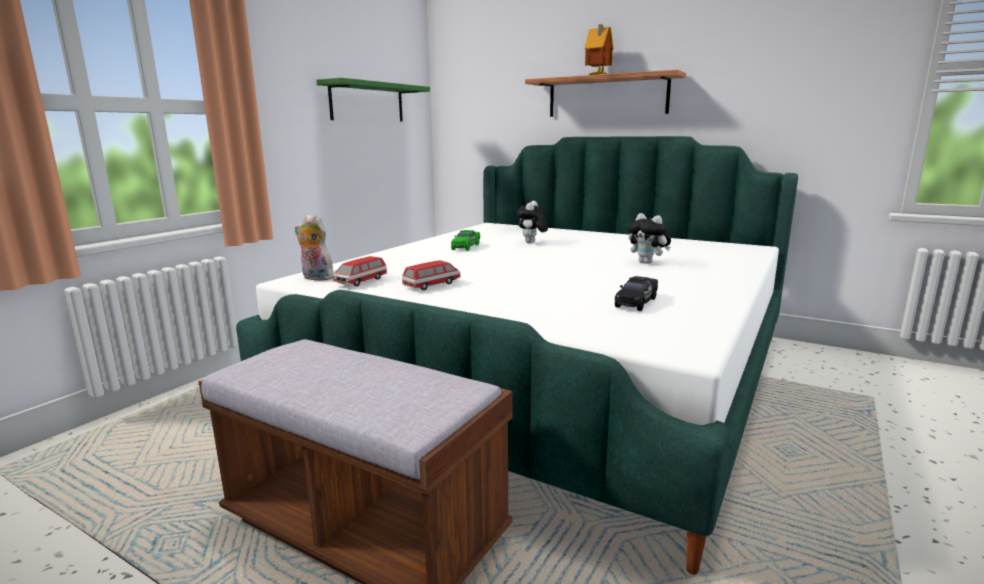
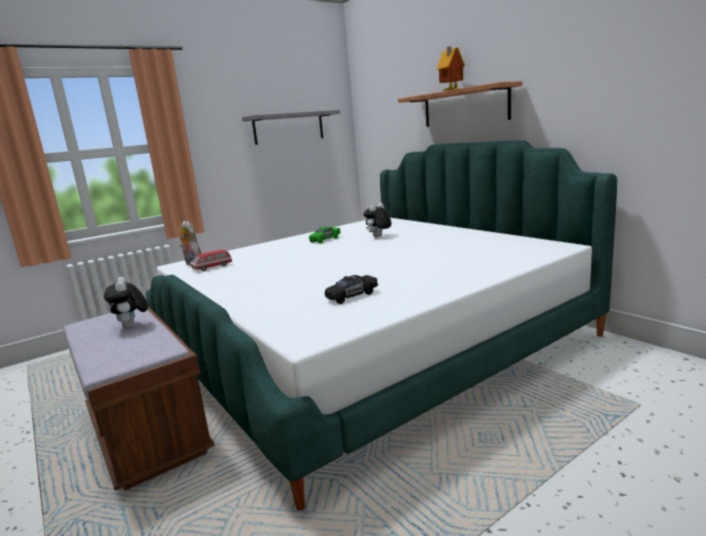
camera: 25 degrees right, 0 degrees up
green shelf [317,78,430,121] -> grey shelf [242,110,340,145]
toy car [402,260,461,290] -> none
plush toy [627,213,671,264] -> plush toy moved to [104,277,148,329]

